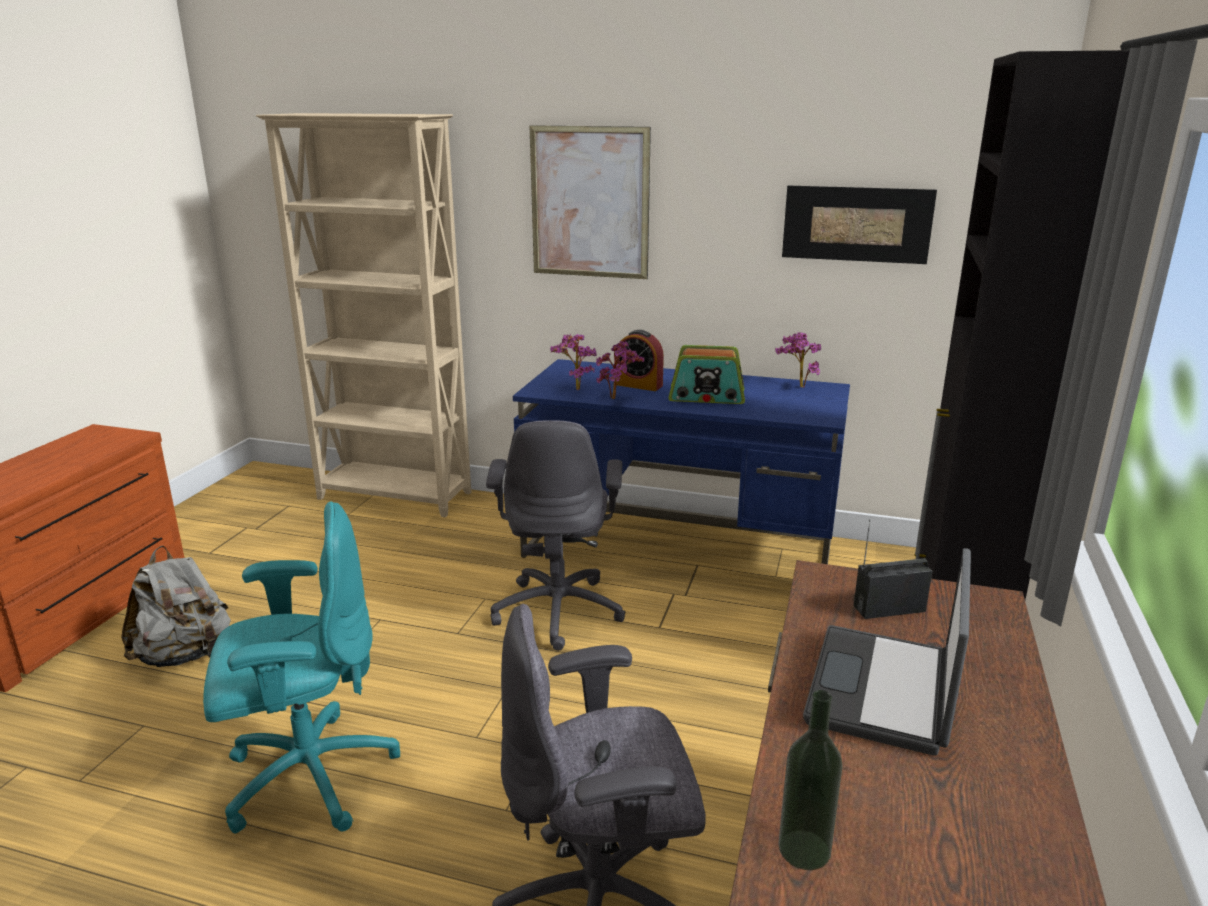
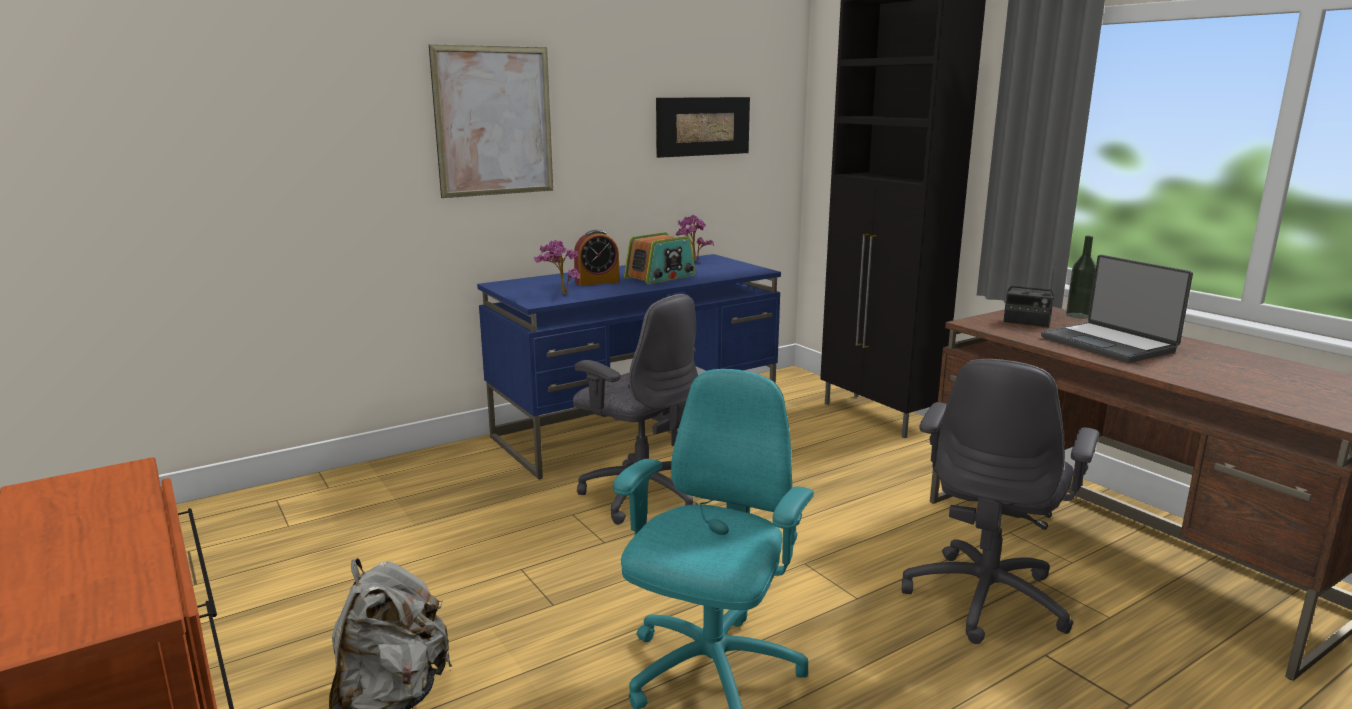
camera: 50 degrees left, 5 degrees down
beige bookcase [256,113,471,517] -> none
potted plant [596,341,644,399] -> none
bottle [778,690,843,870] -> bottle moved to [1066,236,1096,318]
radio [854,519,932,619] -> radio turned 90 degrees counterclockwise [1003,263,1055,327]

